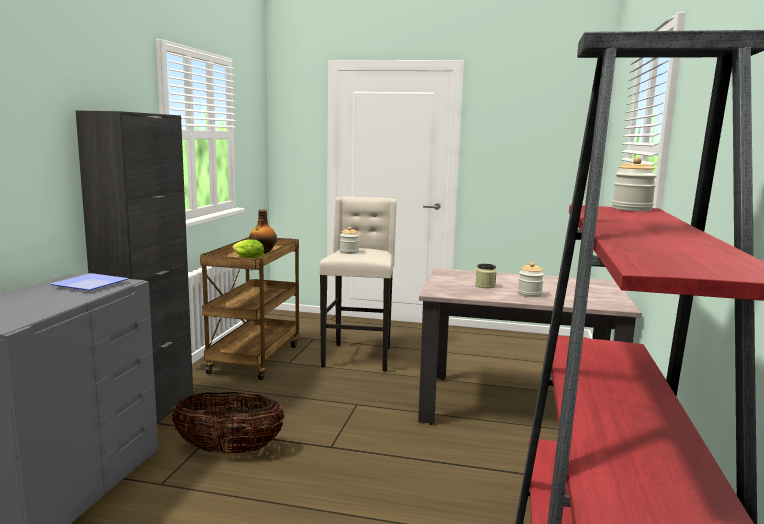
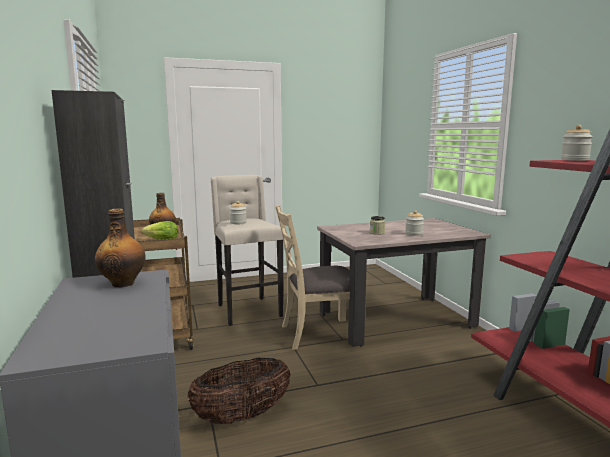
camera: 30 degrees left, 0 degrees up
plate [50,273,128,290] -> bottle [95,209,146,288]
none -> beige chair [275,205,367,350]

